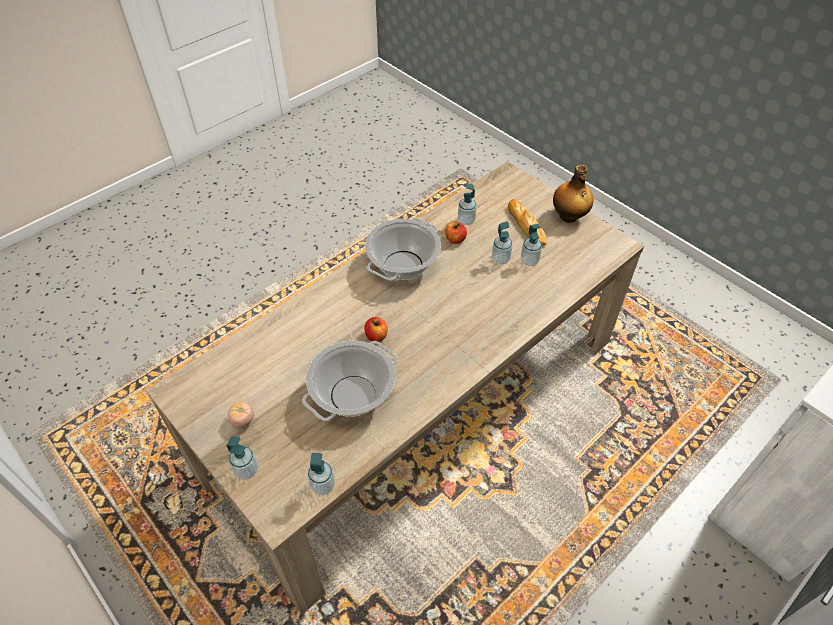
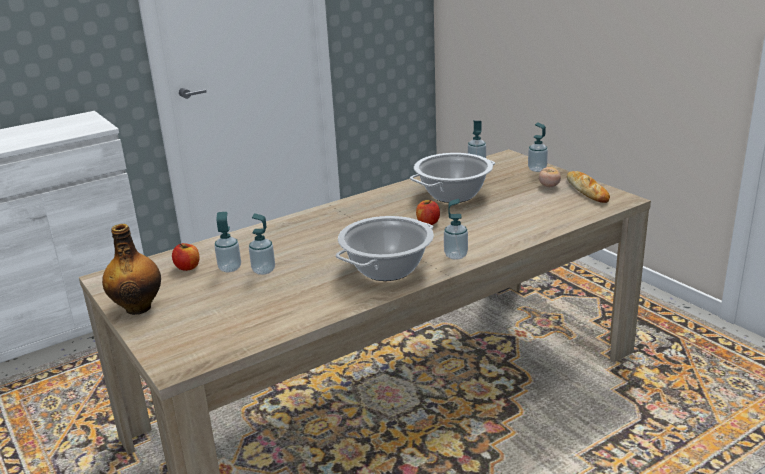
camera: 170 degrees left, 25 degrees down
apple [445,222,467,244] -> apple moved to [172,243,199,271]
soap dispenser [458,183,477,225] -> soap dispenser moved to [444,199,468,260]
bread [508,199,547,246] -> bread moved to [567,171,610,203]

